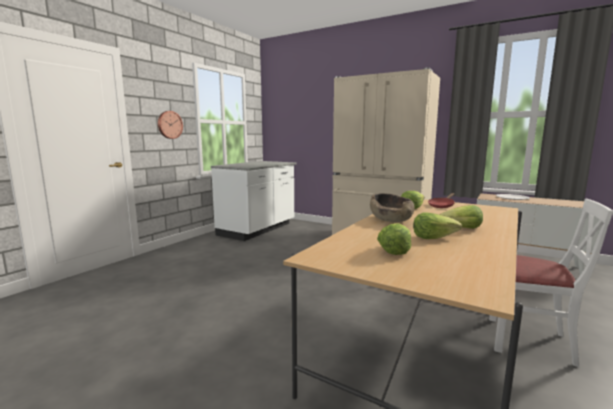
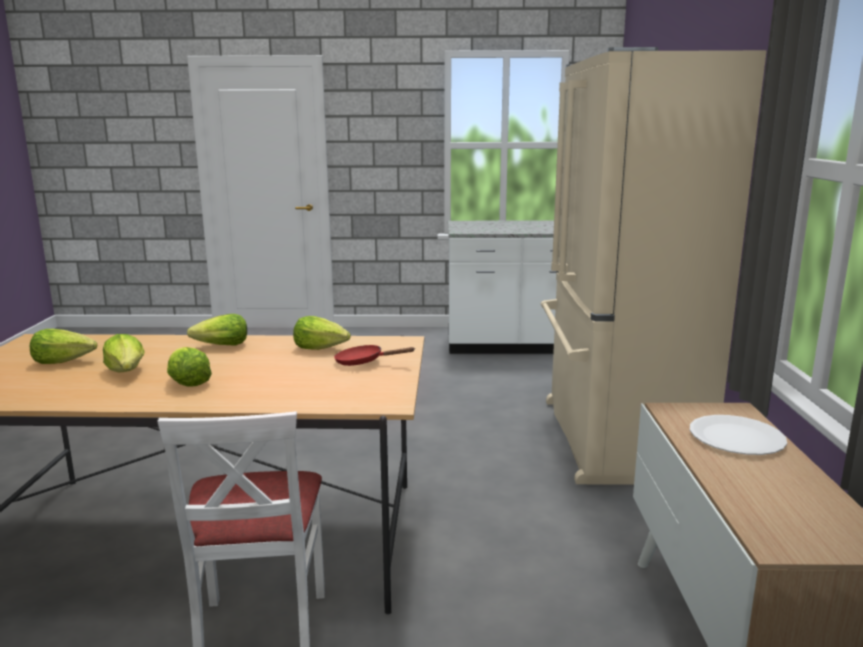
camera: 60 degrees right, 5 degrees up
wall clock [158,111,183,139] -> none
brown bowl [370,193,415,222] -> lettuce [187,314,247,346]

